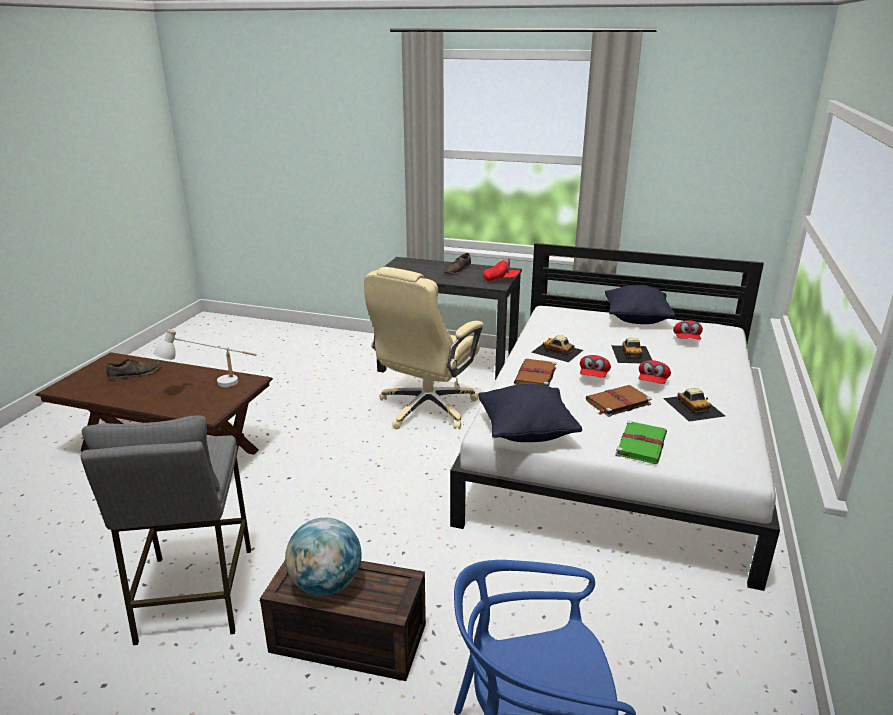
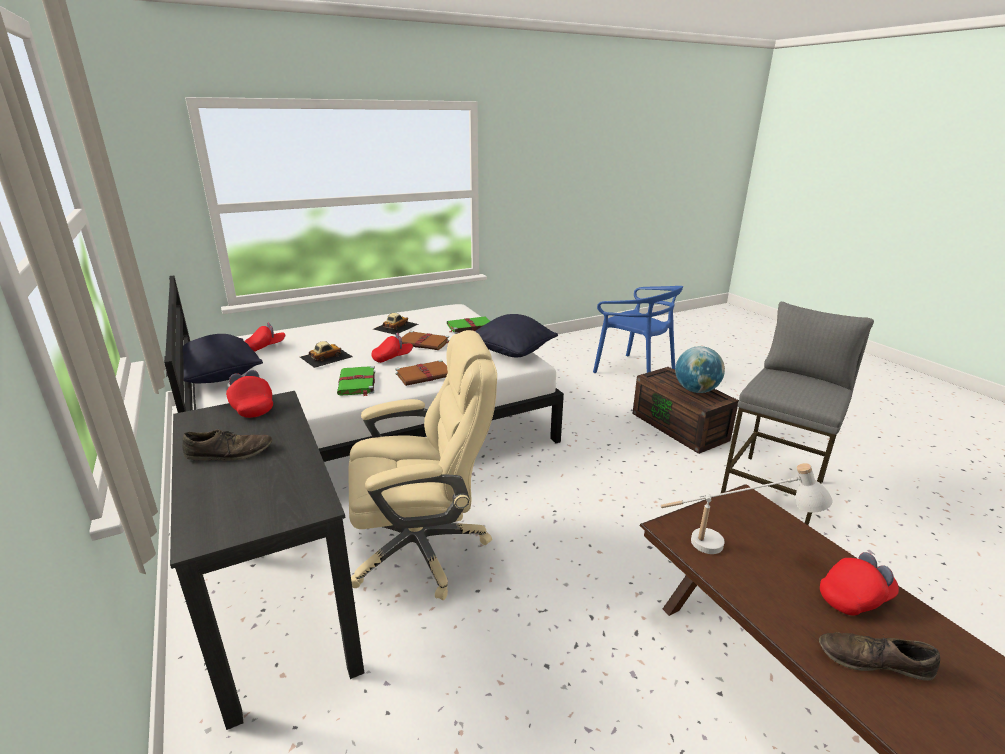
camera: 135 degrees left, 0 degrees up
toy car [532,335,583,362] -> green book [337,366,375,396]
red cap [639,360,671,384] -> red cap moved to [820,552,899,615]

